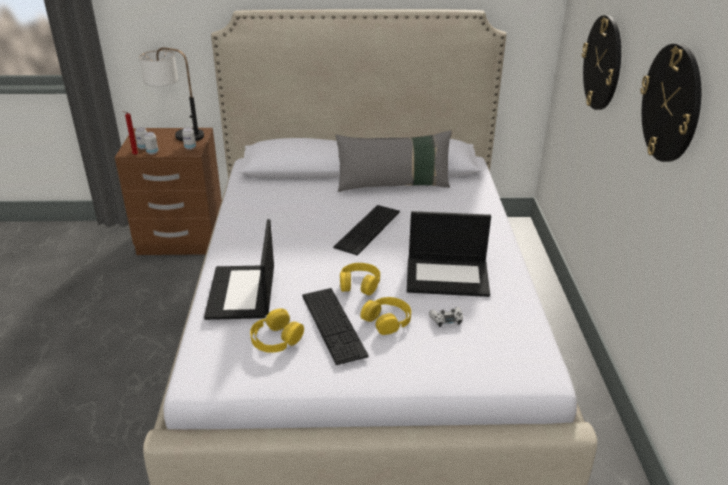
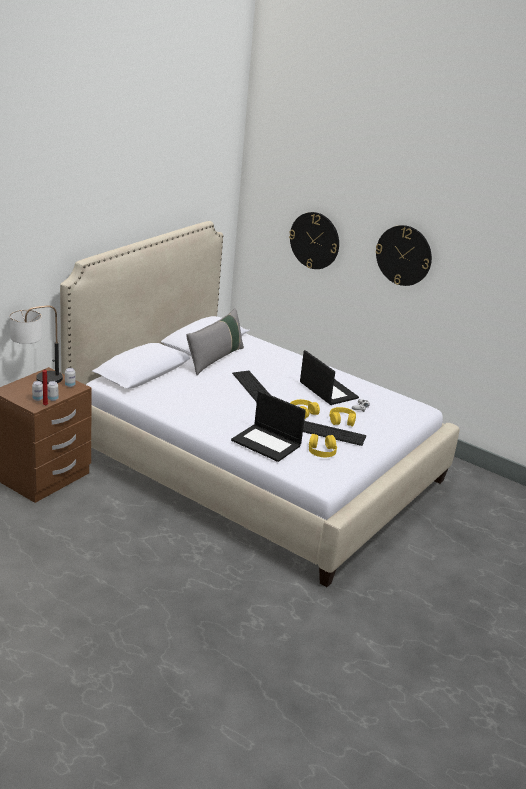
camera: 55 degrees left, 5 degrees down
laptop [407,211,491,297] -> laptop turned 75 degrees counterclockwise [300,350,359,405]

